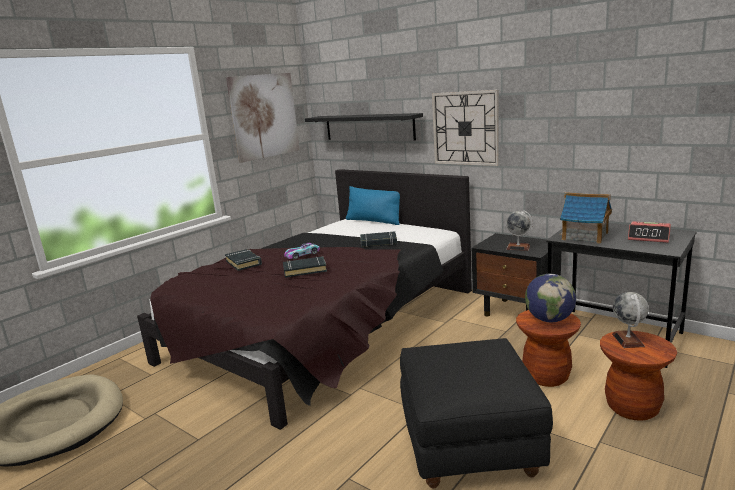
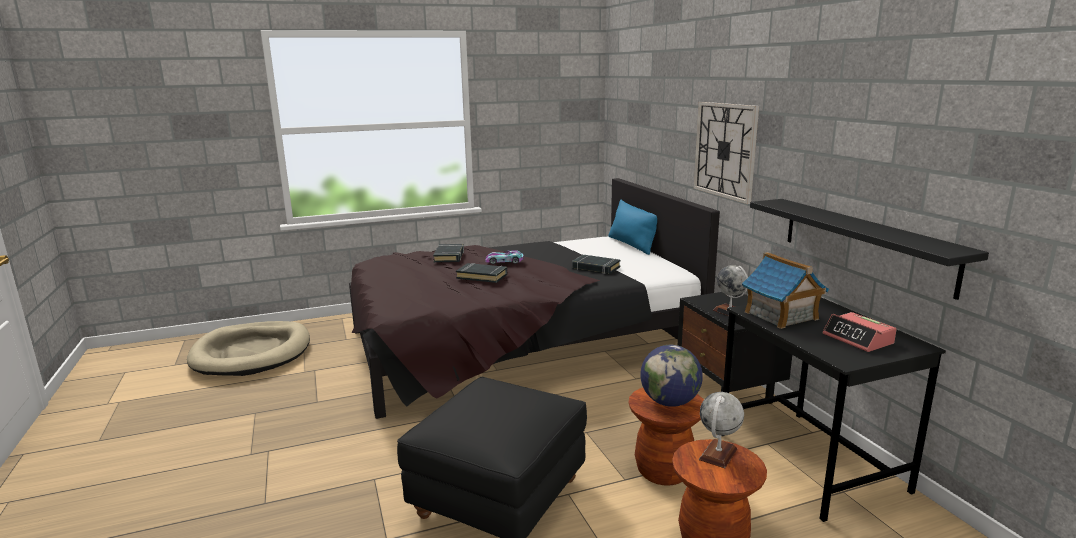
camera: 30 degrees right, 0 degrees up
picture [226,73,300,163] -> none
black shelf [305,113,423,141] -> black shelf moved to [750,199,989,300]

